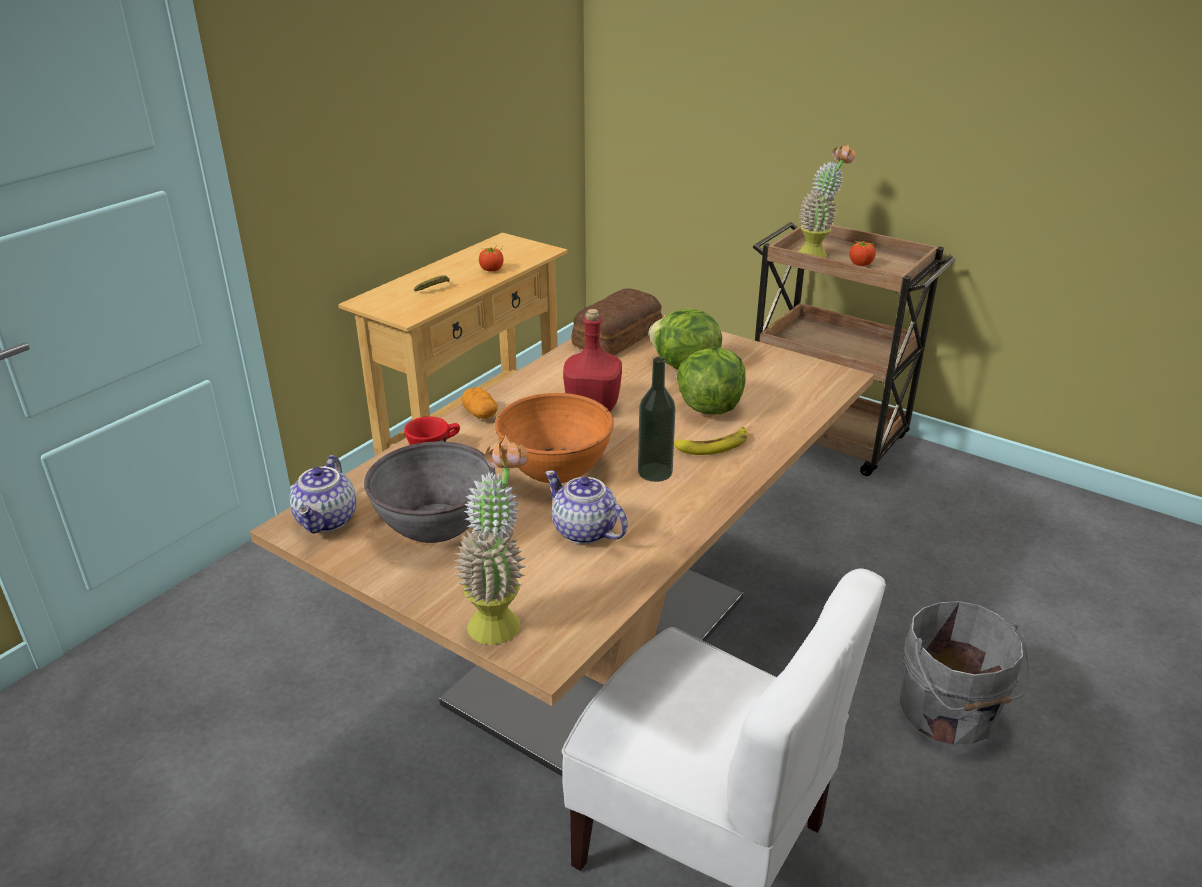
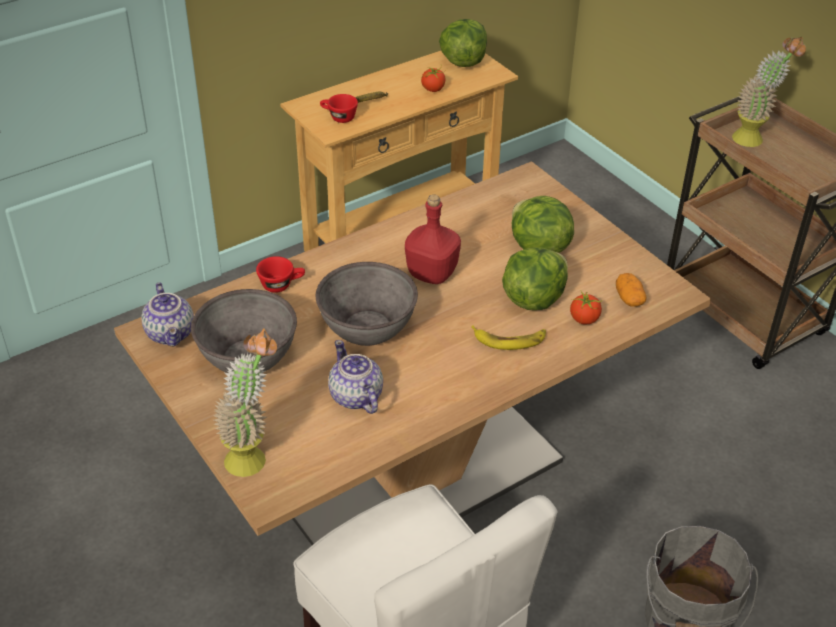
camera: 20 degrees right, 10 degrees up
teapot [290,455,356,534] -> teapot turned 45 degrees counterclockwise [141,282,194,346]
potato [461,387,498,419] -> potato moved to [616,273,647,307]
orange bowl [495,393,614,483] -> grey bowl [316,262,418,346]
bread [572,288,662,356] -> none
bottle [638,357,676,482] -> none
tomato [849,240,877,266] -> tomato moved to [570,291,602,324]
none -> red cup [320,94,358,123]
none -> lettuce [439,19,487,67]

